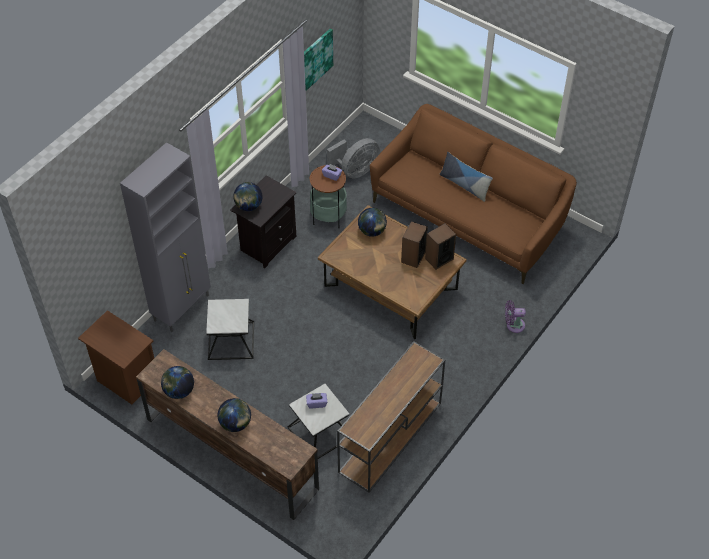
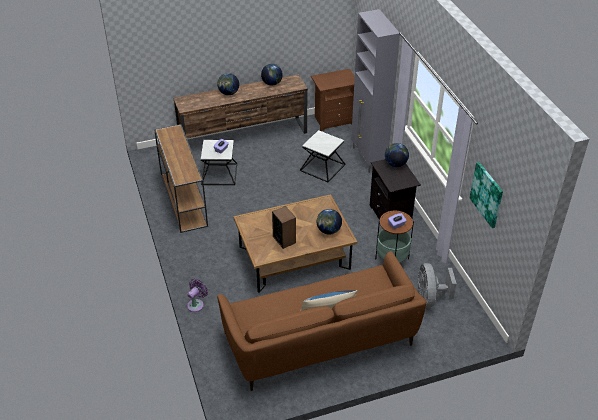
camera: 125 degrees right, 10 degrees down
speaker [425,223,456,270] -> none

